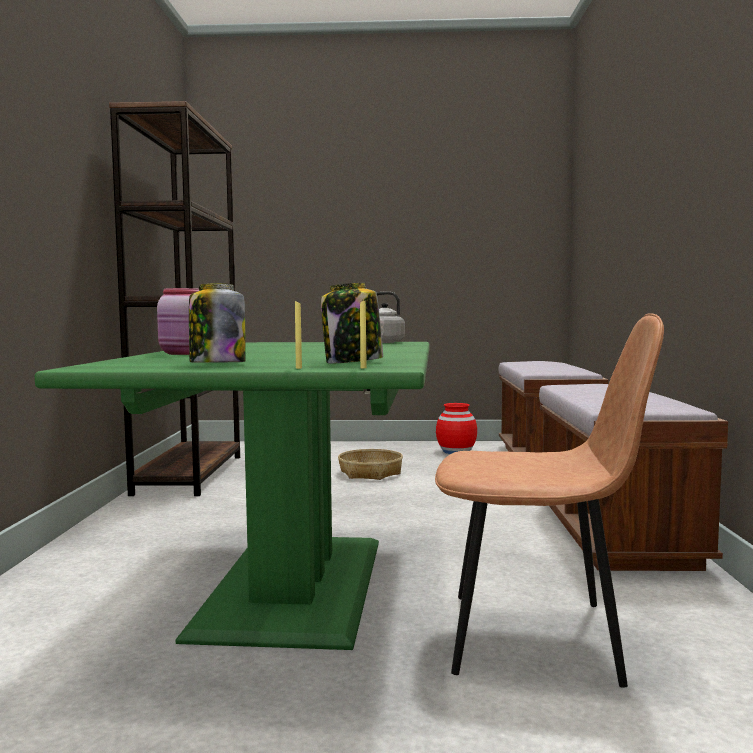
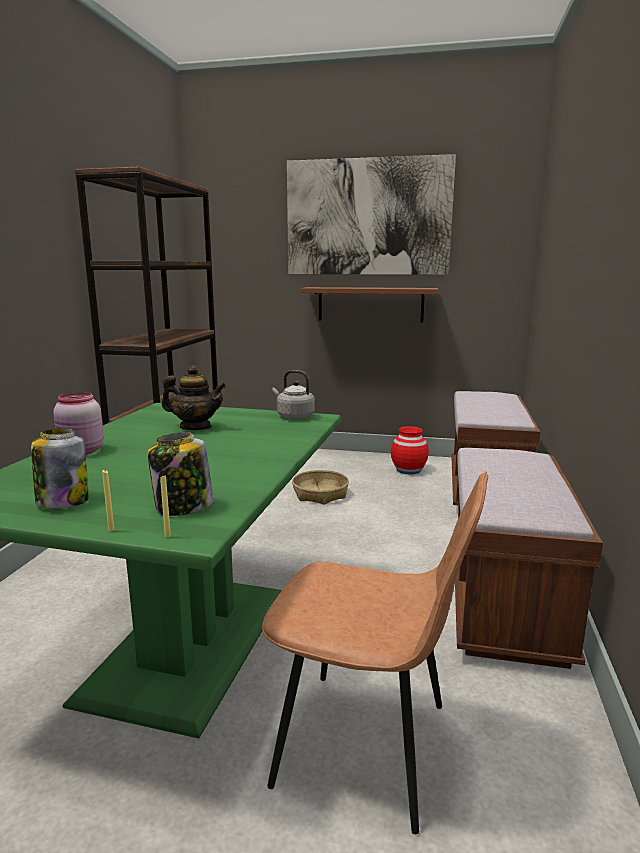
camera: 10 degrees right, 10 degrees up
none -> teapot [162,365,226,430]
none -> picture [287,154,456,275]
none -> brown shelf [301,287,438,323]

